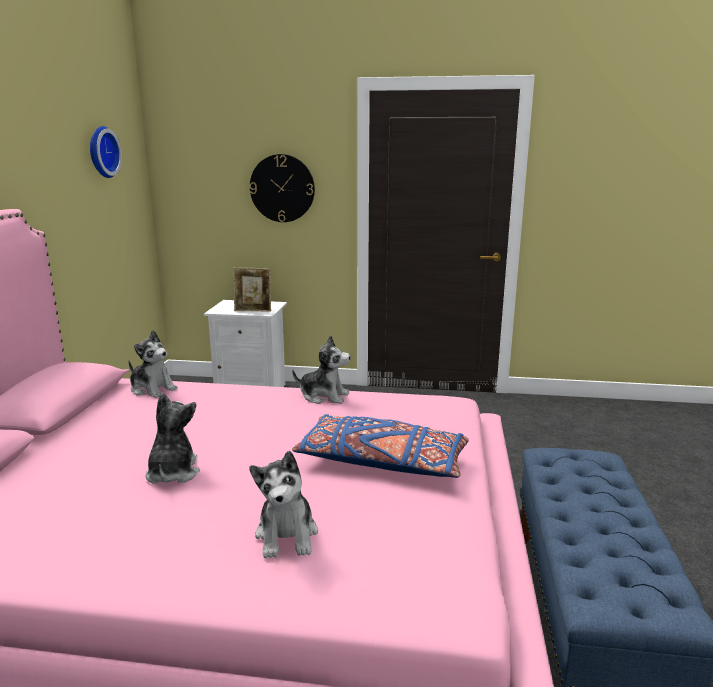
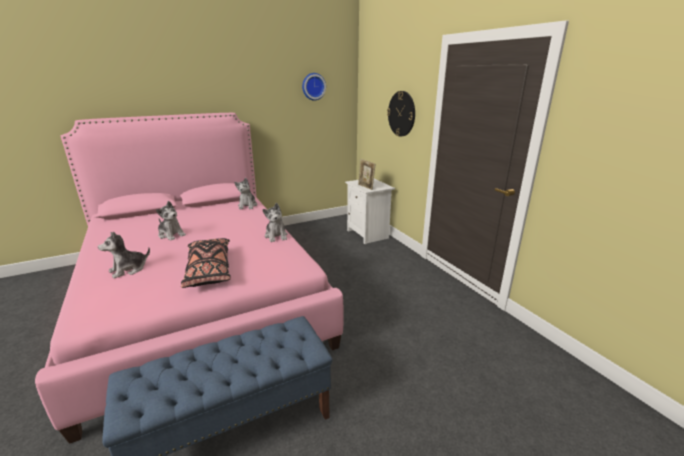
camera: 55 degrees right, 5 degrees up
plush toy [145,393,200,484] -> plush toy turned 75 degrees clockwise [156,201,186,241]
blue pillow [292,414,468,478] -> black pillow [181,238,231,288]

